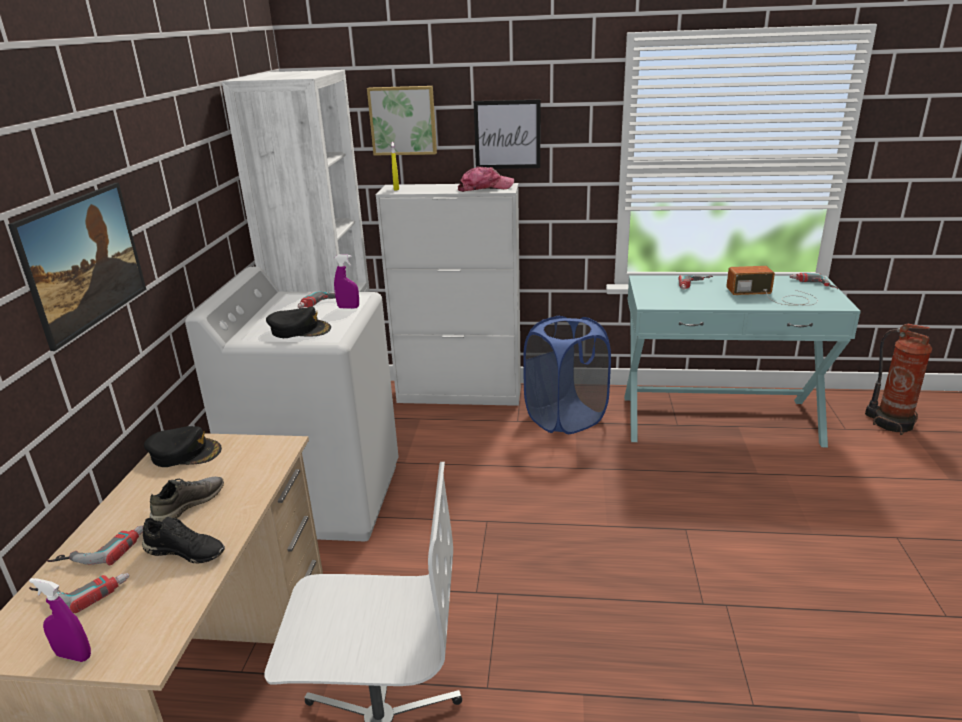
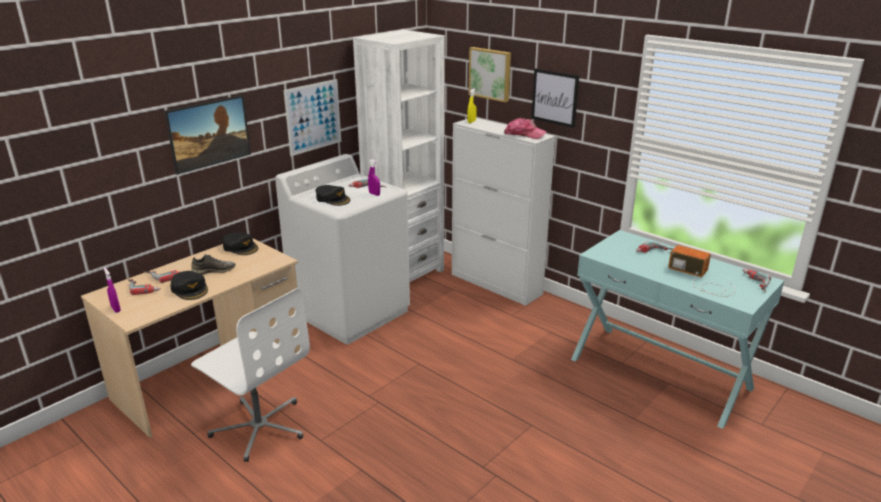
camera: 35 degrees right, 0 degrees up
black shoe [142,517,225,564] -> black cap [170,271,208,300]
blue laundry basket [523,316,611,434] -> none
fire extinguisher [865,324,932,435] -> none
none -> picture [284,79,341,156]

